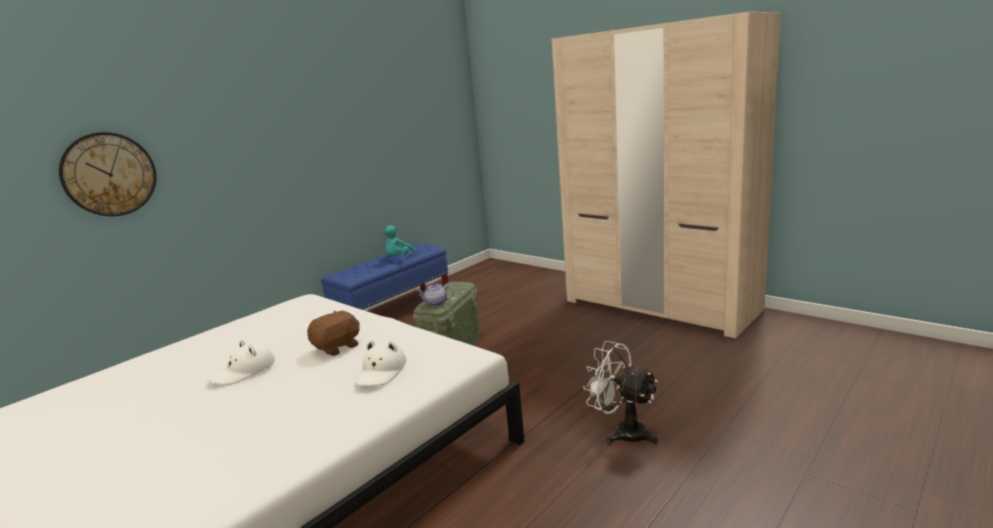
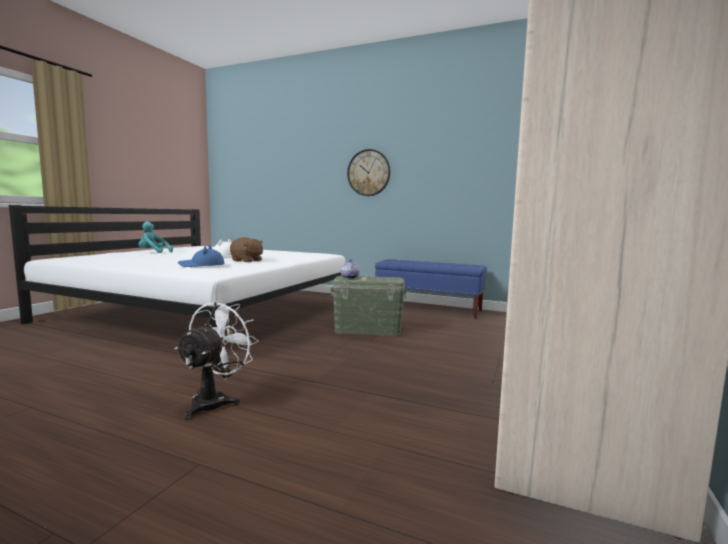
camera: 70 degrees right, 10 degrees down
wall clock [59,132,156,216] -> wall clock moved to [347,149,391,196]
white hat [355,340,406,386] -> blue hat [178,245,224,267]
turquoise plush toy [384,226,416,256] -> turquoise plush toy moved to [139,221,173,253]

